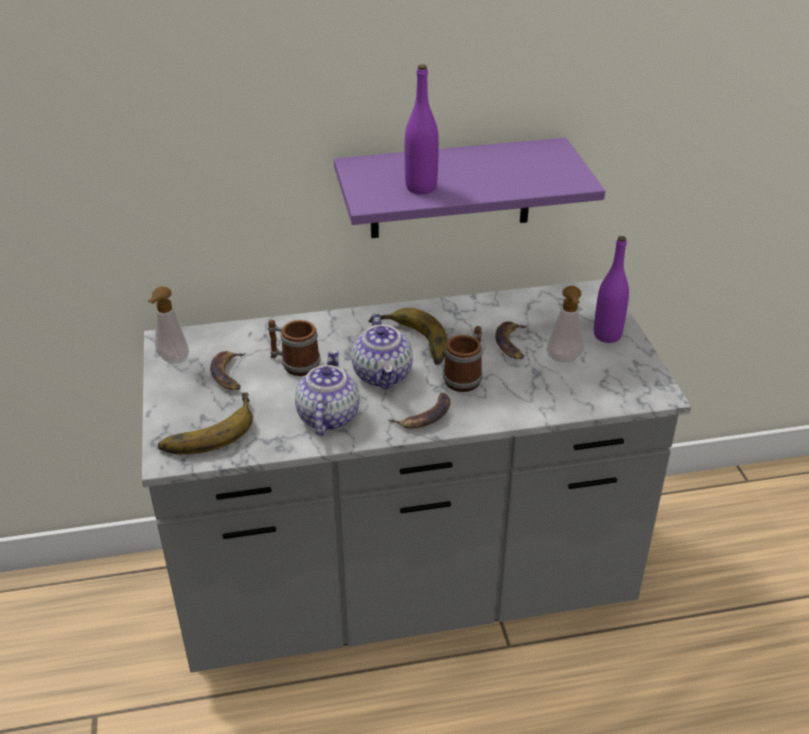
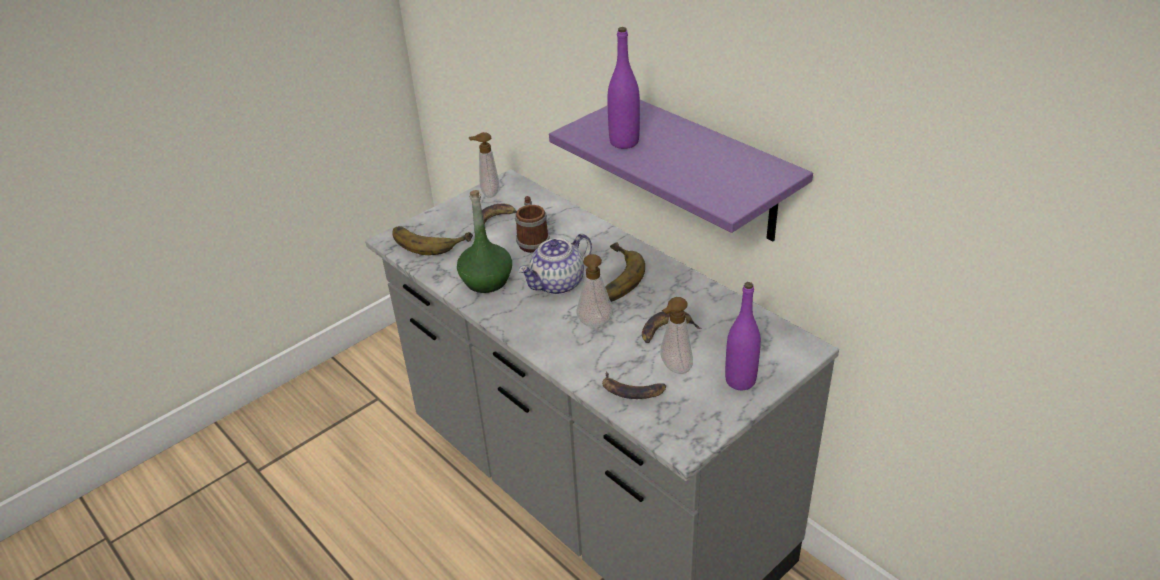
camera: 60 degrees right, 0 degrees up
teapot [295,349,359,436] -> green bottle [457,190,512,293]
banana [388,392,451,429] -> banana moved to [602,371,666,399]
mug [443,326,483,392] -> soap dispenser [577,254,613,326]

